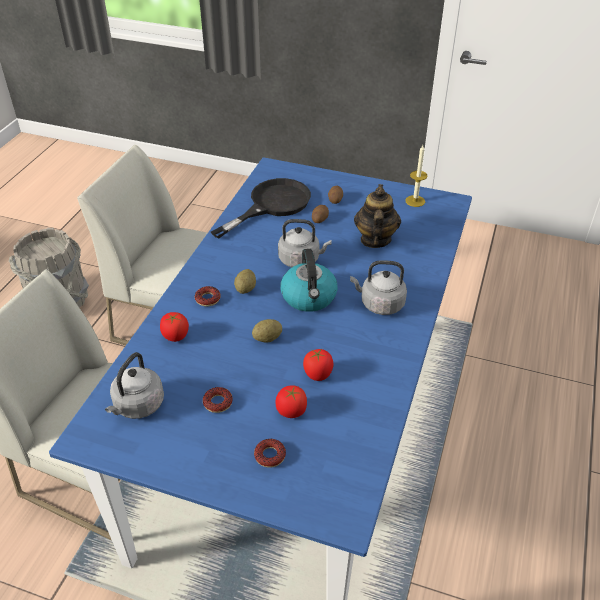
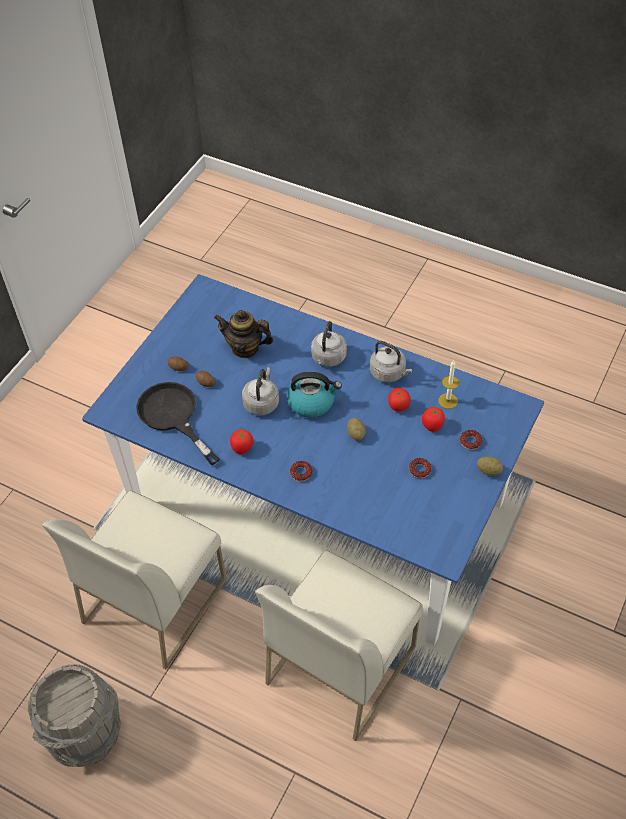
camera: 80 degrees left, 10 degrees up
grey kettle [105,352,164,419] -> grey kettle moved to [370,341,412,383]
tomato [160,312,189,342] -> tomato moved to [230,429,253,454]
potato [234,269,256,294] -> potato moved to [477,456,503,476]
candle [405,145,427,207] -> candle moved to [438,360,459,409]

